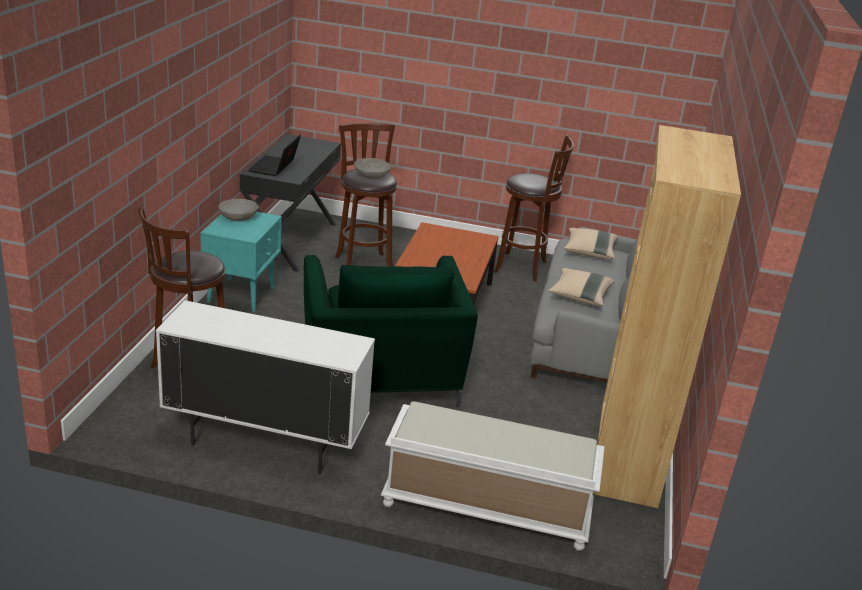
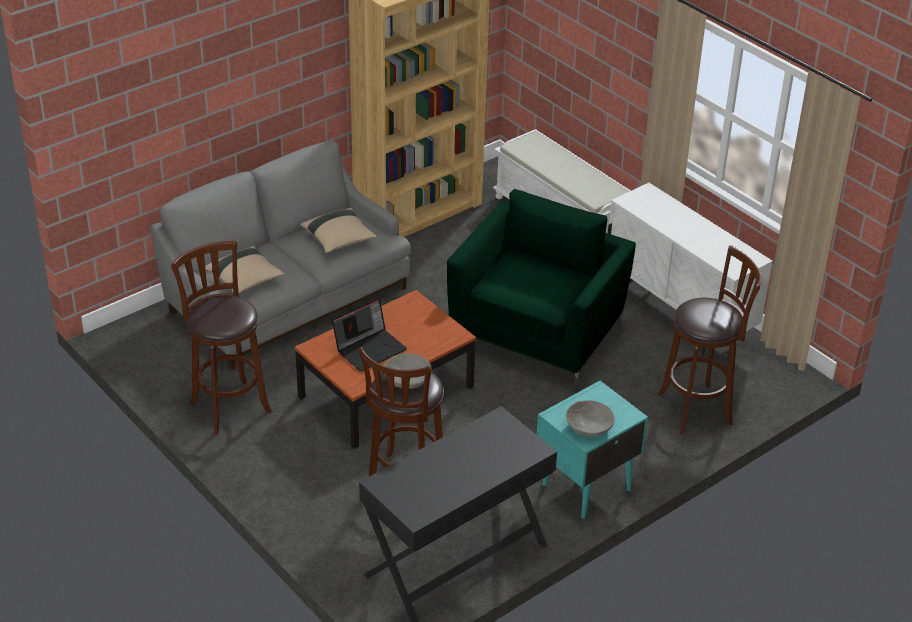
camera: 140 degrees left, 10 degrees up
laptop [248,134,301,176] -> laptop moved to [332,298,407,372]

